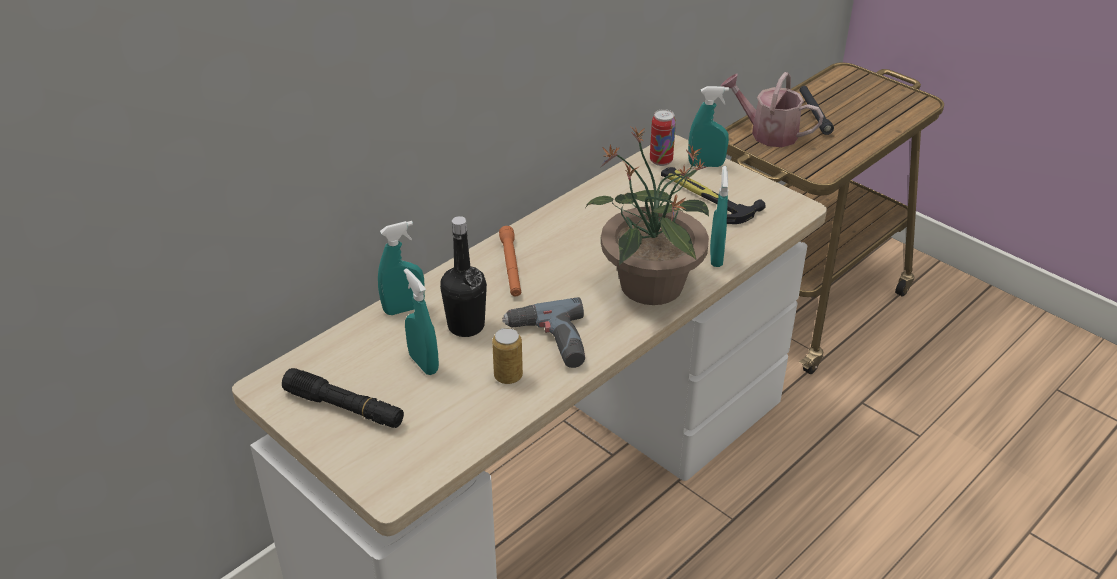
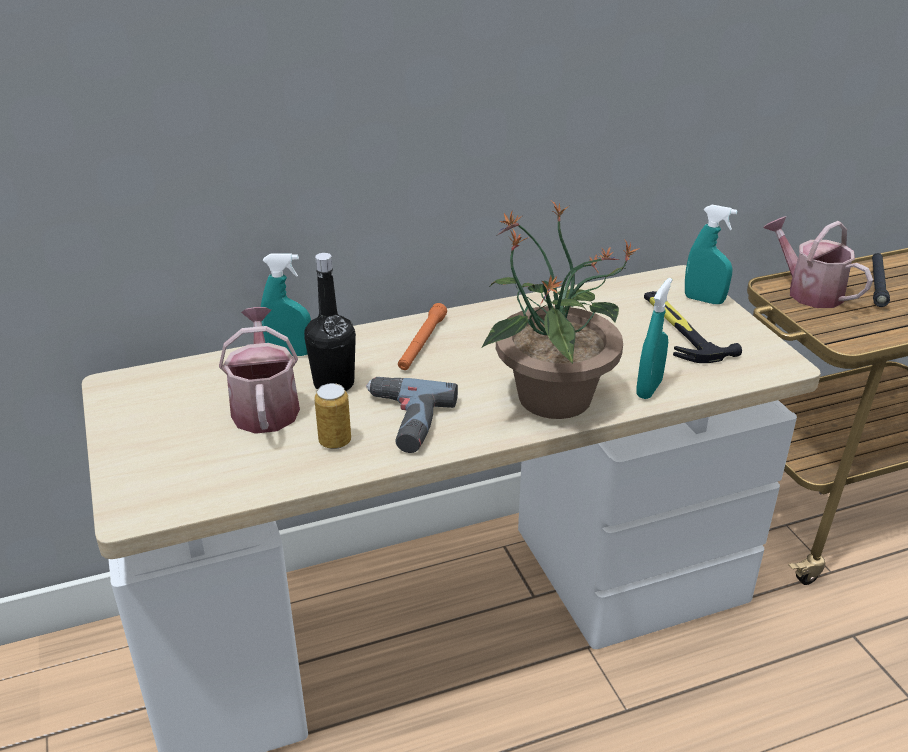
camera: 25 degrees right, 5 degrees down
black flashlight [282,368,404,428] -> none
turquoise spray bottle [404,268,439,375] -> watering can [219,307,300,434]
can [650,109,676,166] -> none

